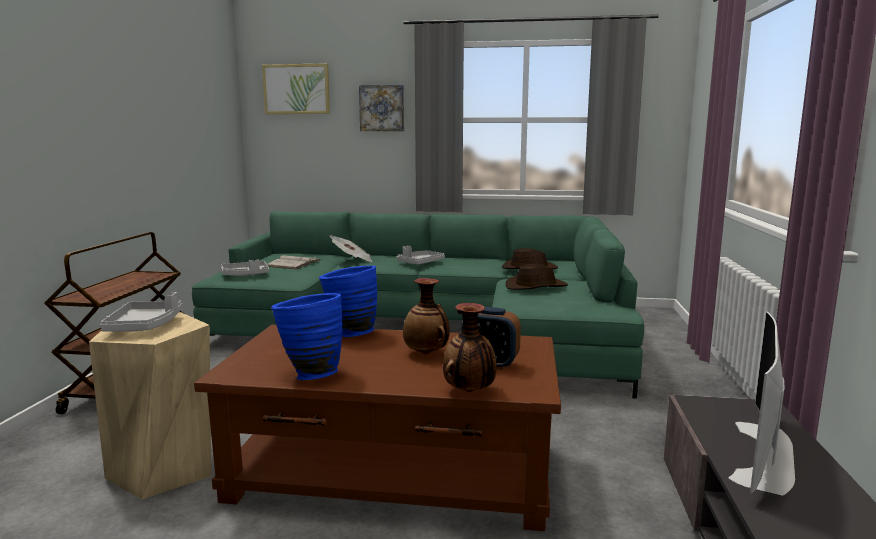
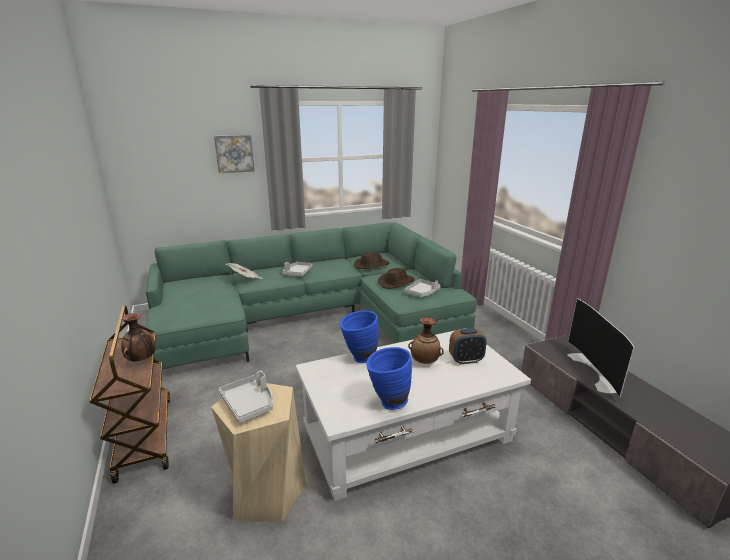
camera: 30 degrees left, 10 degrees up
brown coffee table [194,325,561,531] -> white coffee table [296,328,531,501]
grey tray [221,259,269,276] -> grey tray moved to [404,279,441,297]
picture [262,63,330,114] -> none
white book [267,255,320,269] -> none
vase [443,303,497,392] -> vase moved to [121,313,156,361]

